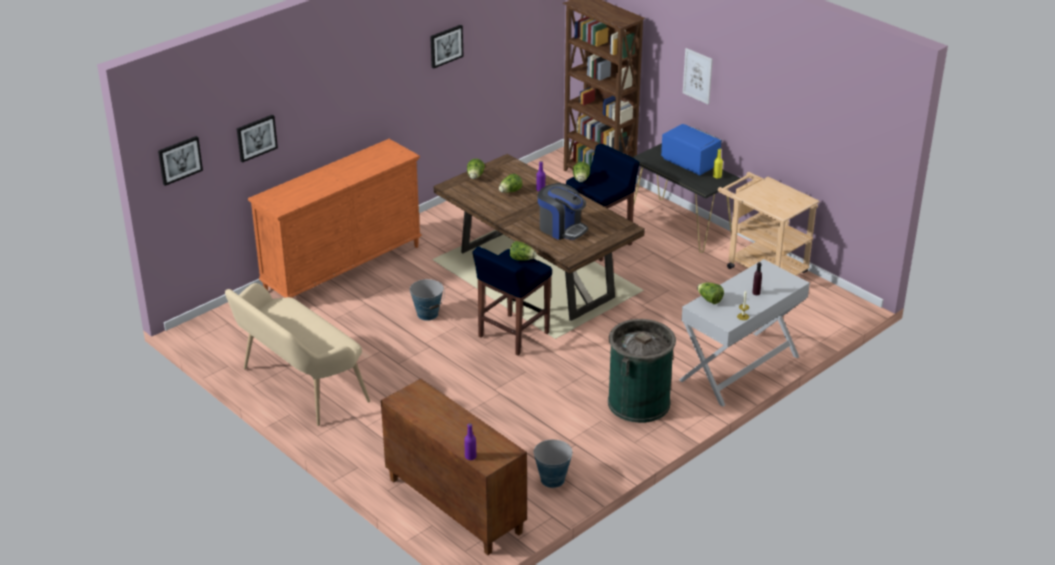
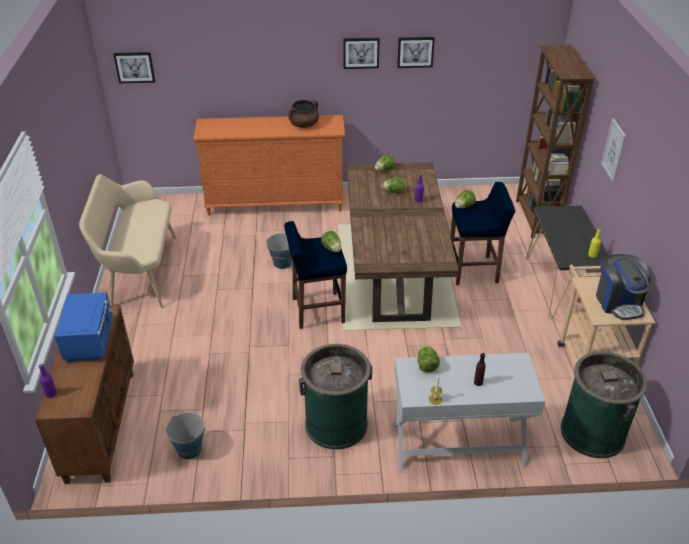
camera: 40 degrees right, 5 degrees up
picture [237,115,278,163] -> picture moved to [343,38,380,69]
coffee machine [538,183,588,240] -> coffee machine moved to [596,254,651,320]
blue microwave [661,124,722,175] -> blue microwave moved to [55,292,113,362]
none -> brown cooking pot [288,100,319,128]
none -> green trash can [561,352,648,458]

